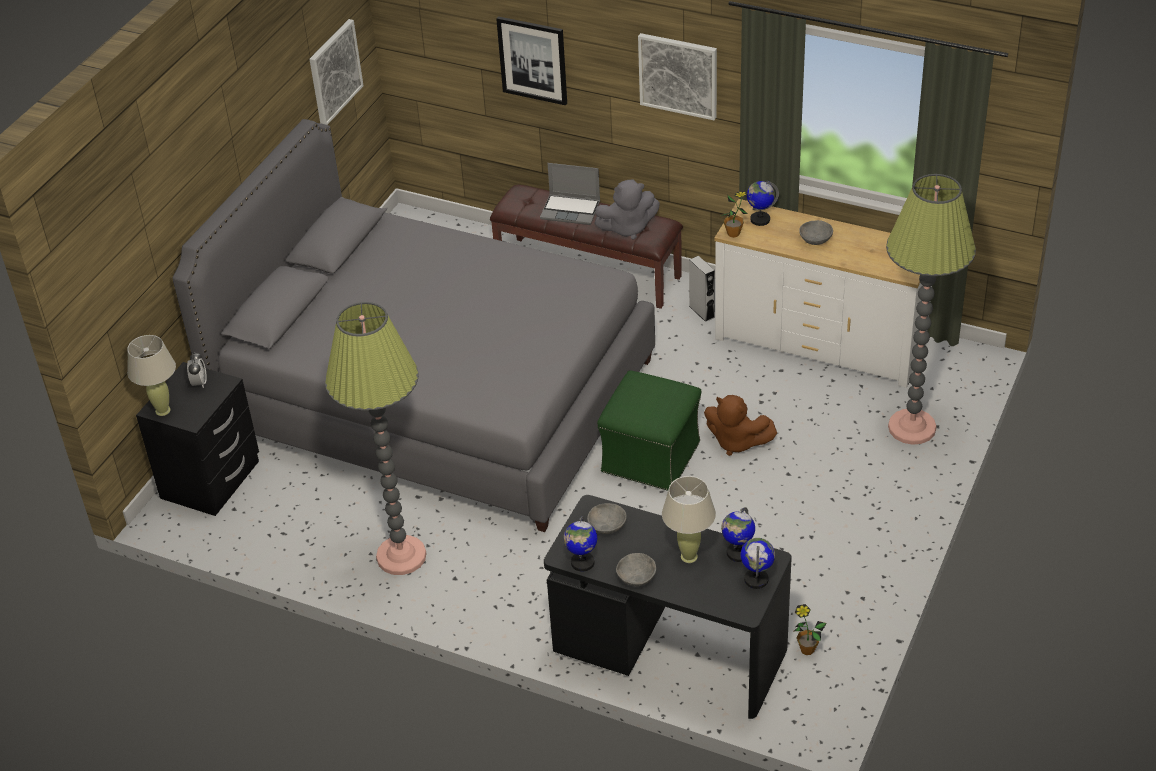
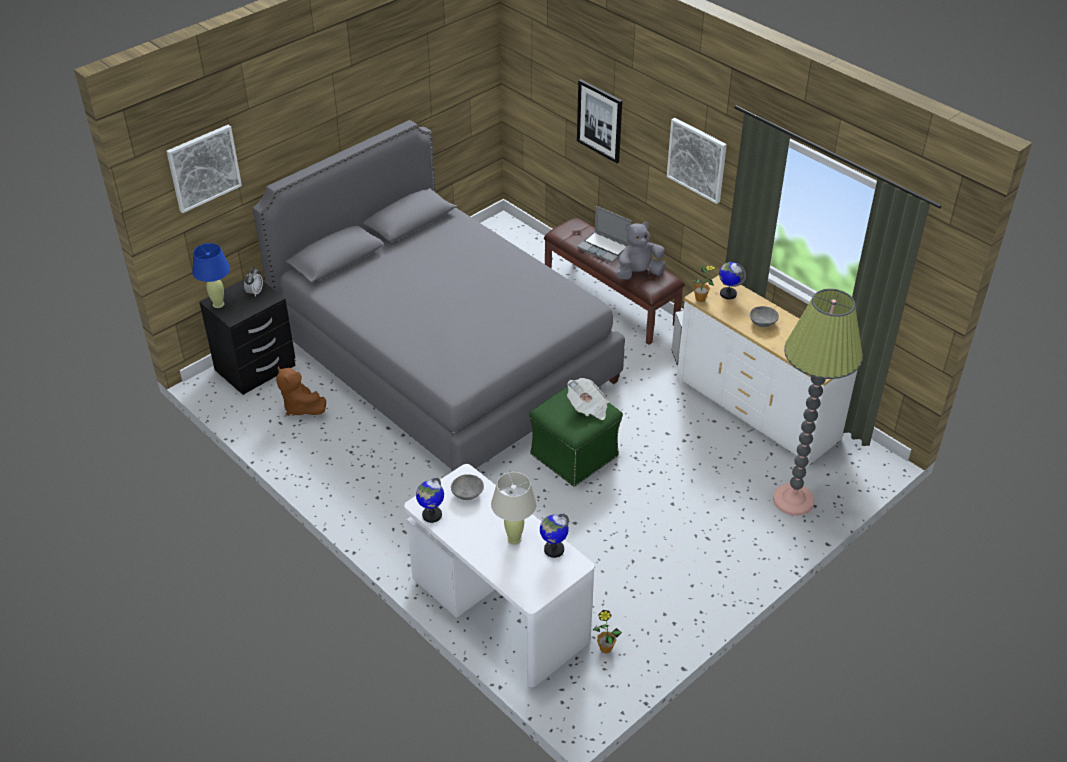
camera: 20 degrees right, 0 degrees up
beige table lamp [127,335,176,416] -> blue table lamp [192,243,230,308]
picture [309,19,364,125] -> picture moved to [166,125,242,213]
floor lamp [325,302,427,575] -> none
black desk [544,495,792,719] -> white desk [404,464,594,687]
grey plush toy [594,180,660,240] -> grey plush toy turned 150 degrees clockwise [616,222,666,279]
grey bowl [616,553,656,586] -> none
brown plush toy [704,395,777,456] -> brown plush toy moved to [276,367,326,416]
globe [740,538,775,589] -> none
none -> newspaper [567,378,609,420]

